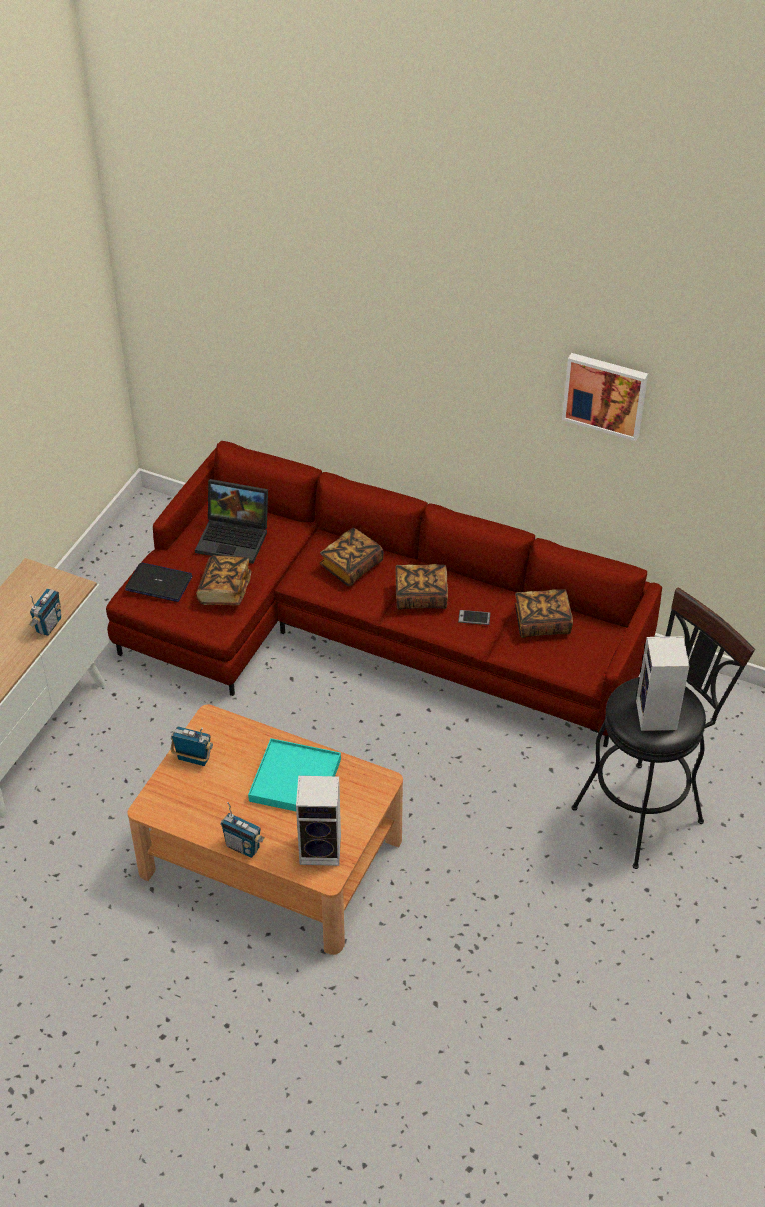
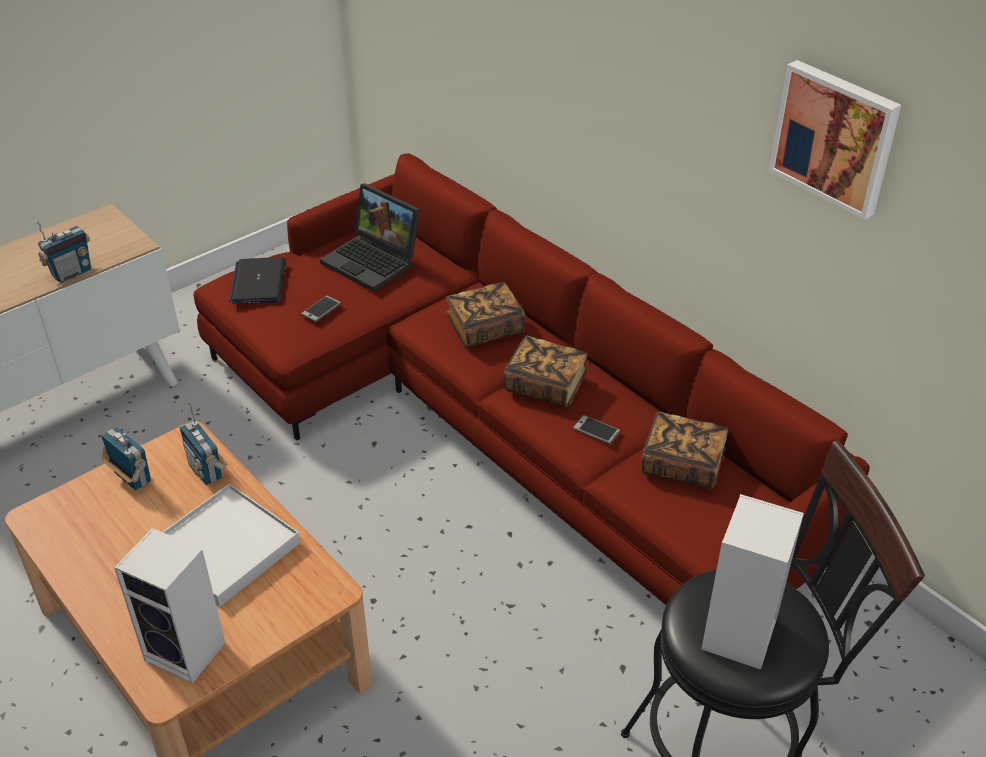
camera: 25 degrees right, 5 degrees down
laptop [125,562,192,602] -> laptop turned 135 degrees counterclockwise [229,257,286,304]
book [196,555,252,605] -> phone [301,295,341,322]
radio [220,802,265,858] -> radio moved to [180,402,227,485]
turquoise tray [248,738,341,811] -> white tray [163,484,300,607]

